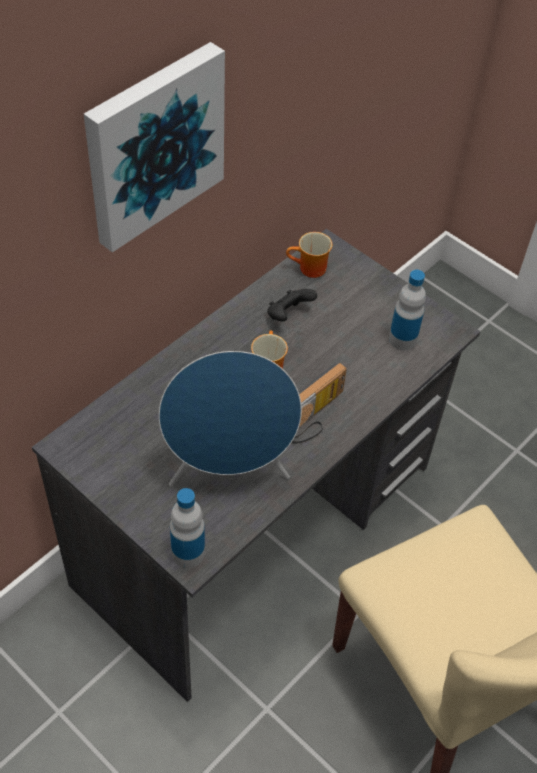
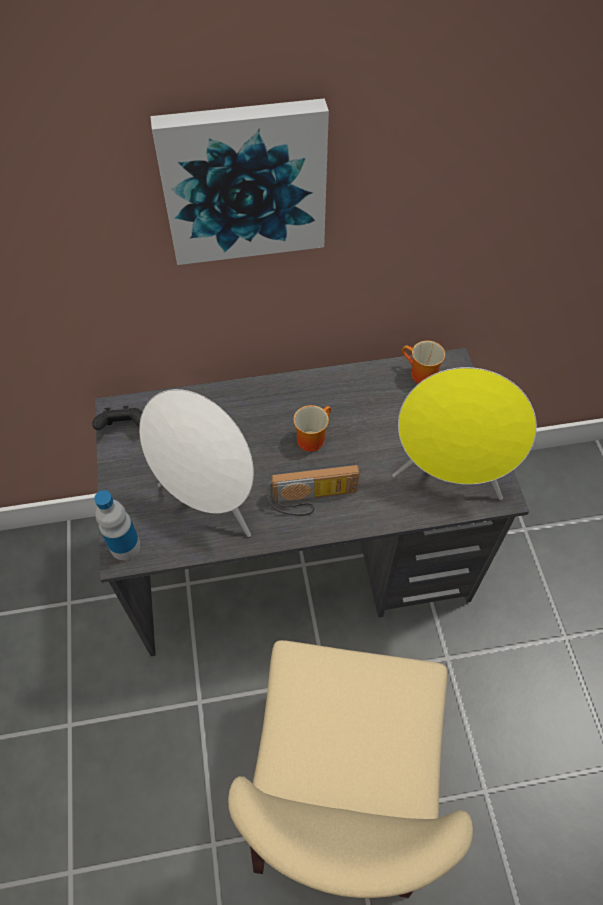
camera: 40 degrees right, 5 degrees up
blue speaker [159,351,302,487] -> white speaker [139,389,254,537]
black game controller [267,289,317,322] -> black game controller moved to [92,406,142,430]
bottle [389,270,426,350] -> yellow speaker [392,367,537,500]

